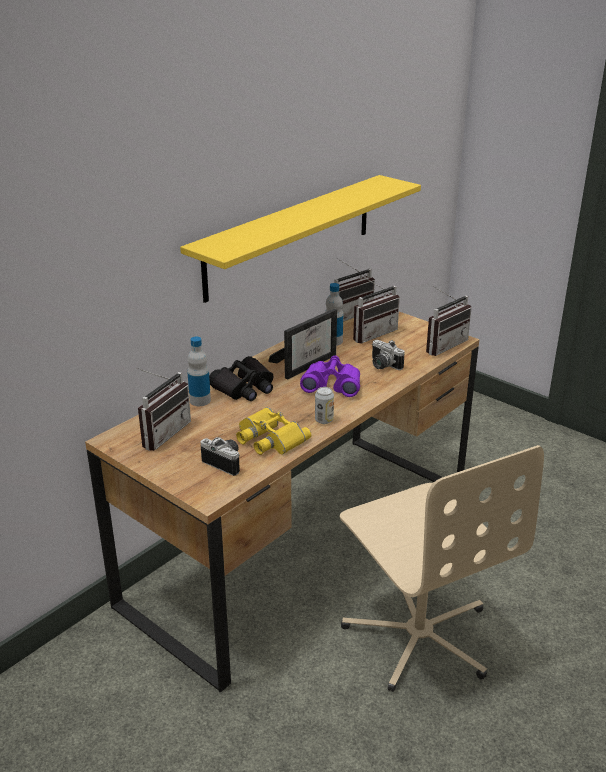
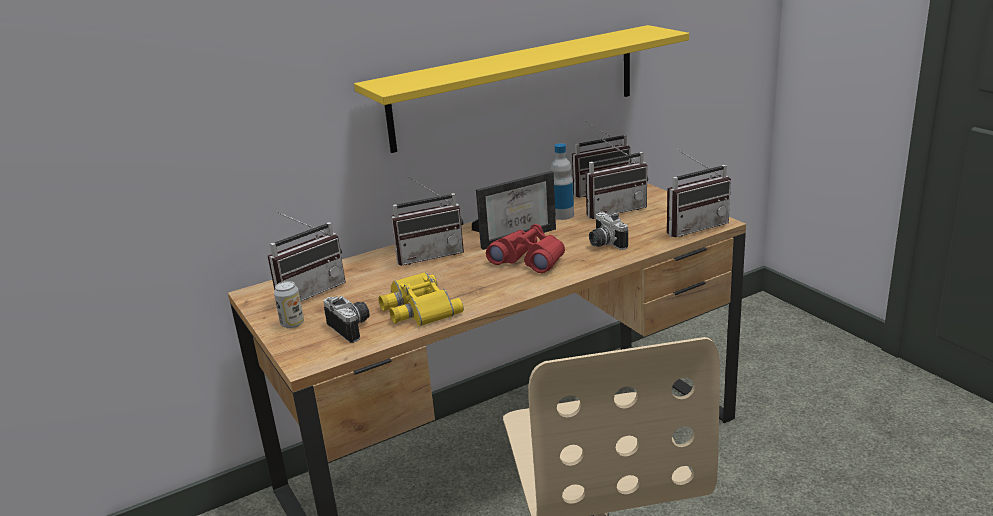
camera: 20 degrees right, 5 degrees down
bottle [187,337,211,406] -> none
black binoculars [209,356,273,401] -> radio [391,176,464,266]
purple binoculars [300,356,360,397] -> red binoculars [486,224,565,273]
can [315,387,334,424] -> can moved to [274,281,304,329]

